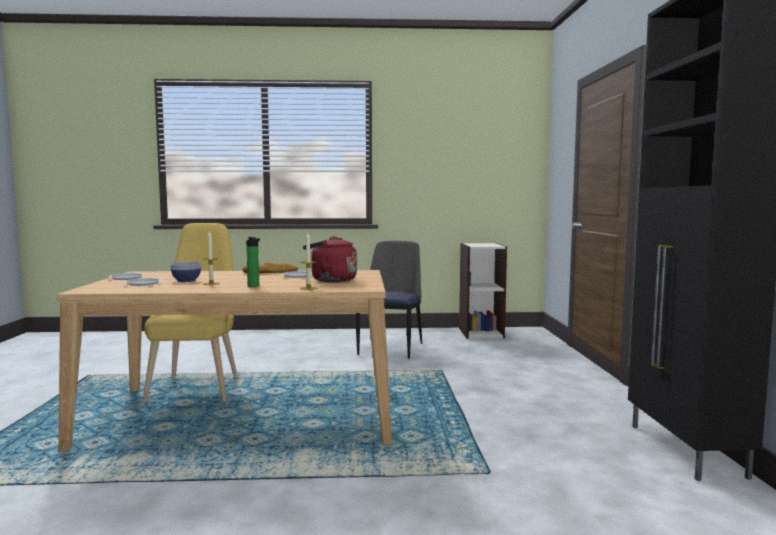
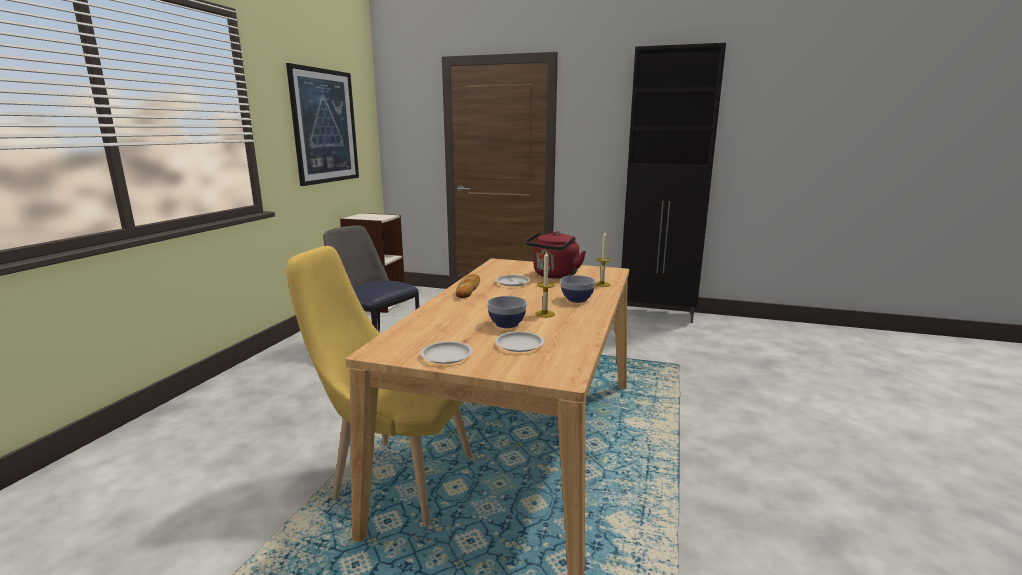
camera: 70 degrees left, 10 degrees up
bottle [246,237,260,287] -> bowl [561,275,595,303]
none -> picture [286,63,359,186]

